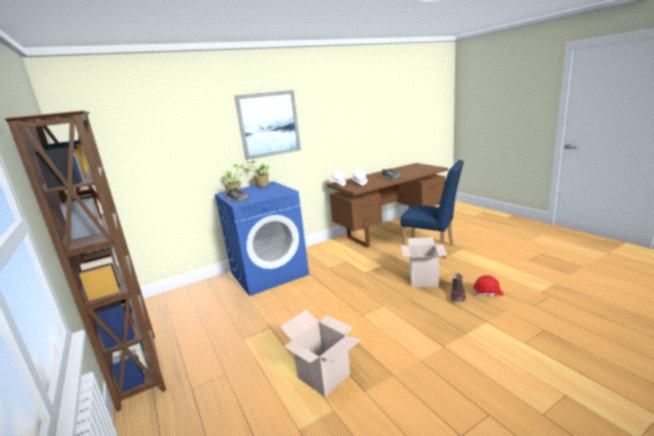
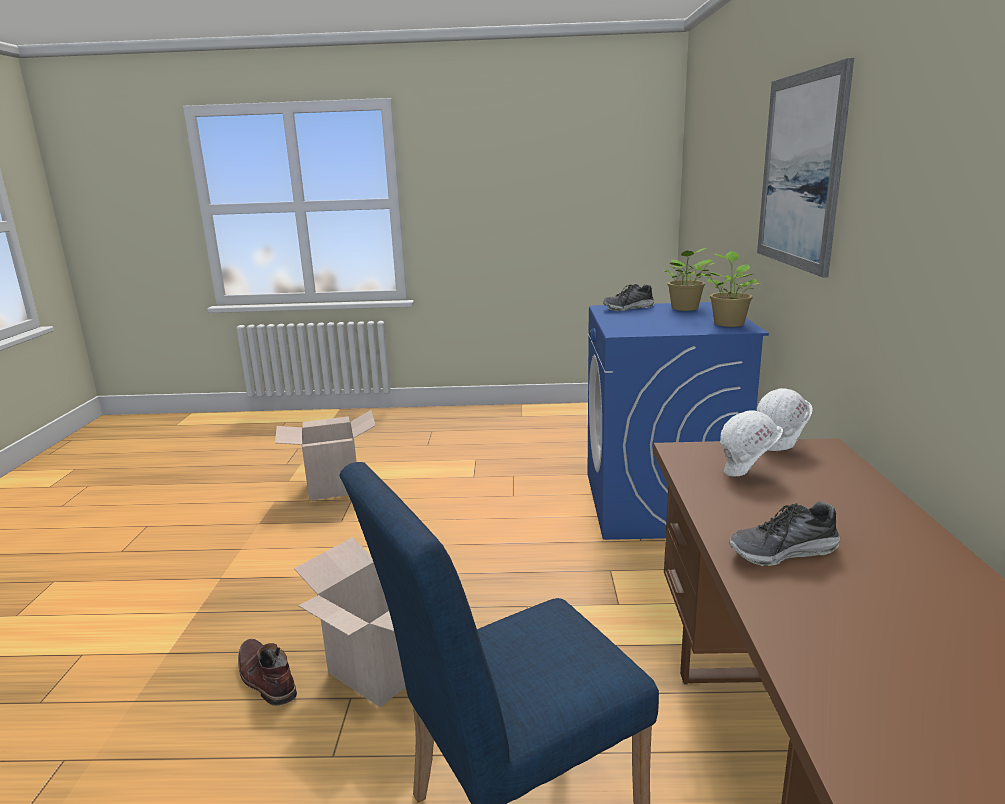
camera: 120 degrees right, 0 degrees up
brown bookcase [5,110,166,412] -> none
red hard hat [473,275,504,296] -> none

